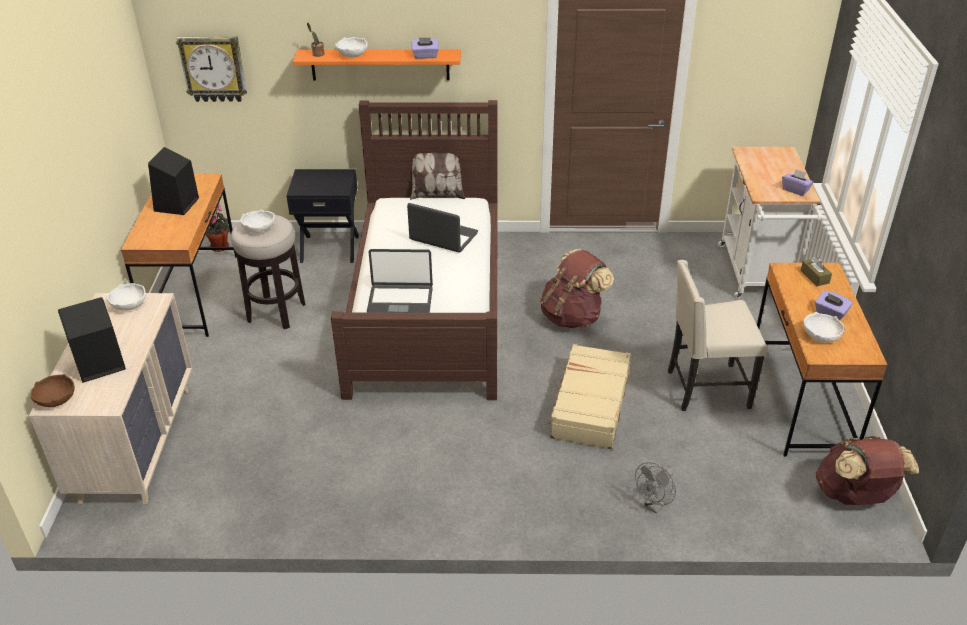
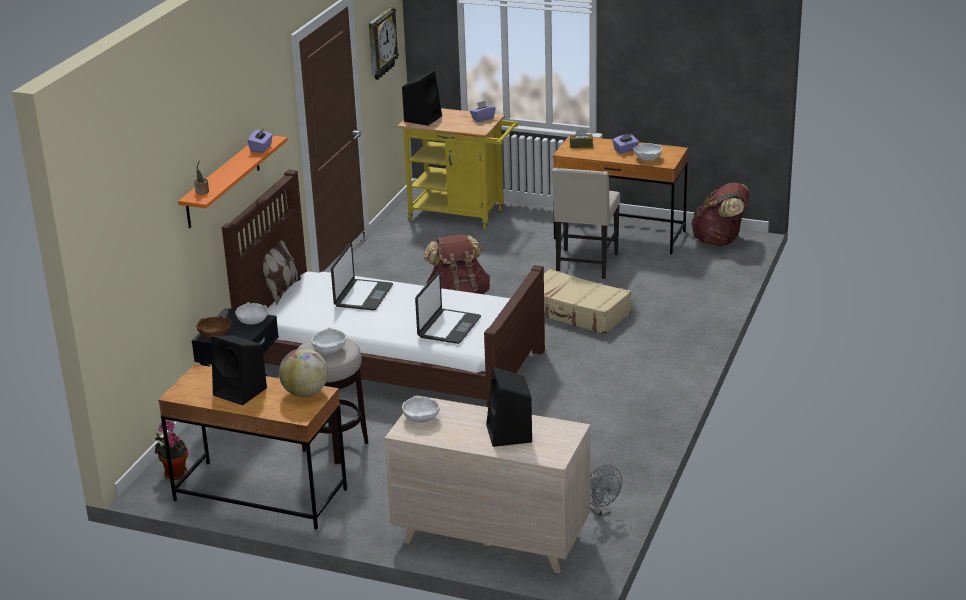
camera: 70 degrees left, 10 degrees down
brown bowl [31,374,75,407] -> brown bowl moved to [197,316,231,338]
wall clock [176,37,247,102] -> wall clock moved to [369,7,399,80]
white bowl [335,37,368,57] -> white bowl moved to [235,302,268,325]
laptop [407,203,478,252] -> laptop turned 150 degrees clockwise [331,243,393,310]
grey fan [635,462,676,514] -> grey fan moved to [590,465,622,517]
white cart [718,147,823,299] -> yellow cart [398,108,518,230]
none -> globe [279,348,328,397]
none -> black speaker [402,71,442,126]

